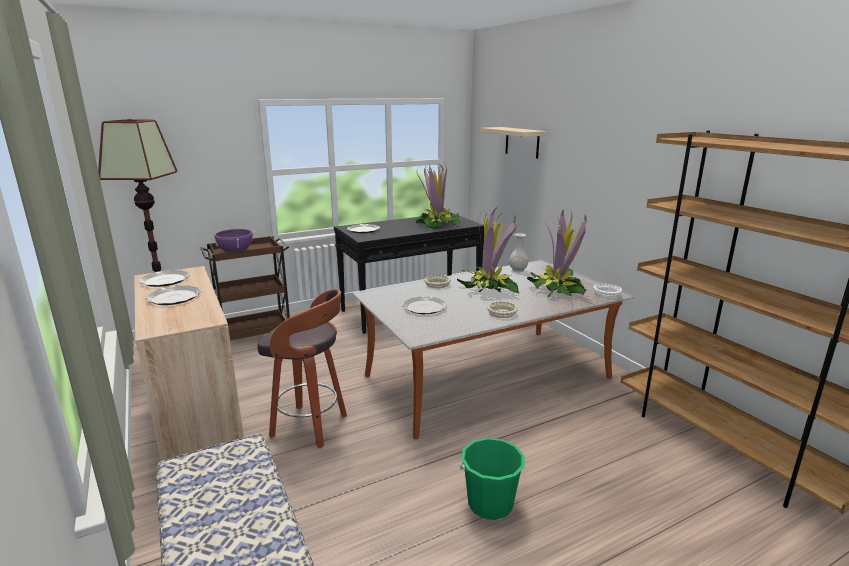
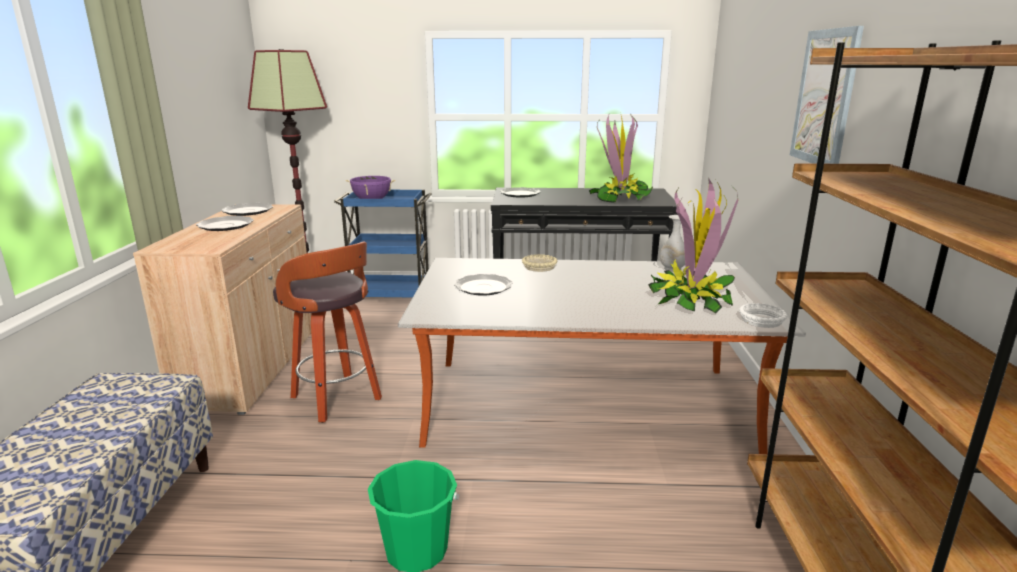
camera: 30 degrees right, 0 degrees up
brown cart [200,236,290,340] -> blue cart [334,190,431,298]
potted plant [457,208,519,293] -> none
beige shelf [480,127,547,159] -> none
beige bowl [487,301,518,318] -> none
none -> picture [790,26,864,164]

